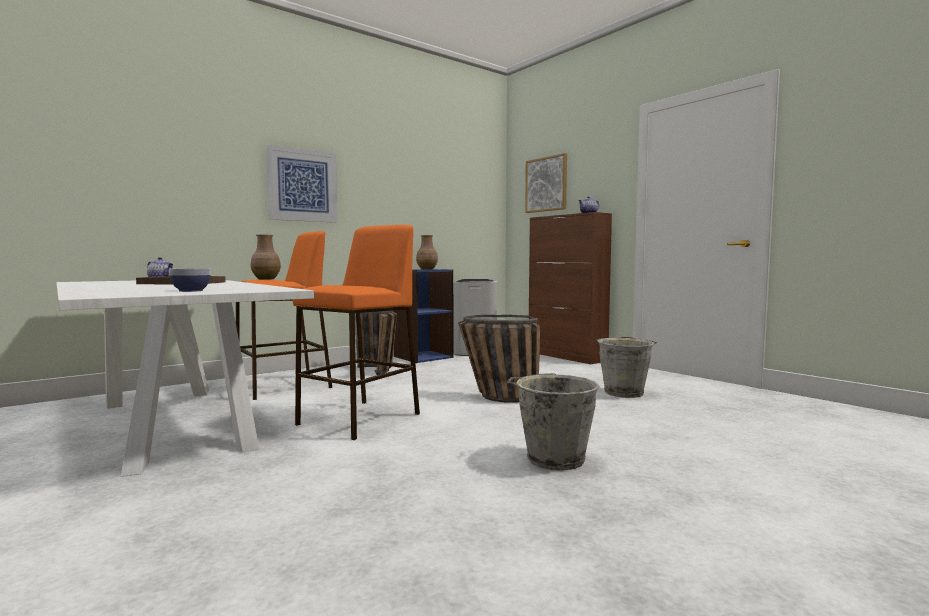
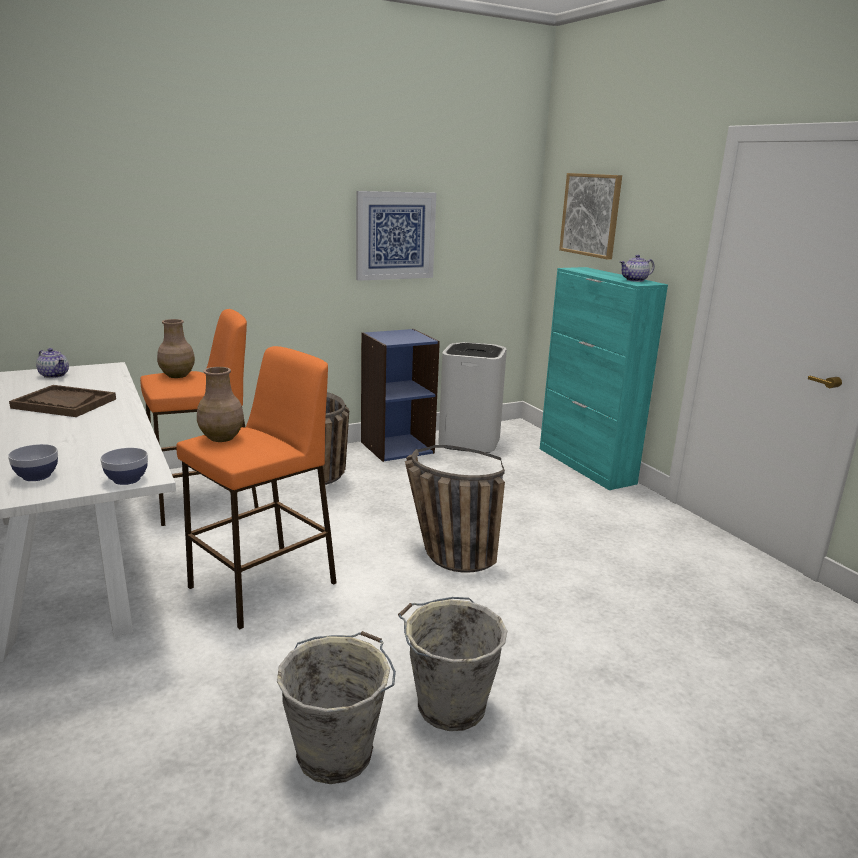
camera: 10 degrees right, 15 degrees up
picture [266,145,338,223] -> picture moved to [356,191,436,281]
brown vase [416,235,438,270] -> brown vase moved to [197,367,244,442]
brown cabinet [529,212,612,364] -> turquoise cabinet [540,267,668,490]
grey bucket [596,337,657,398] -> grey bucket moved to [277,631,396,784]
none -> bowl [100,448,148,485]

